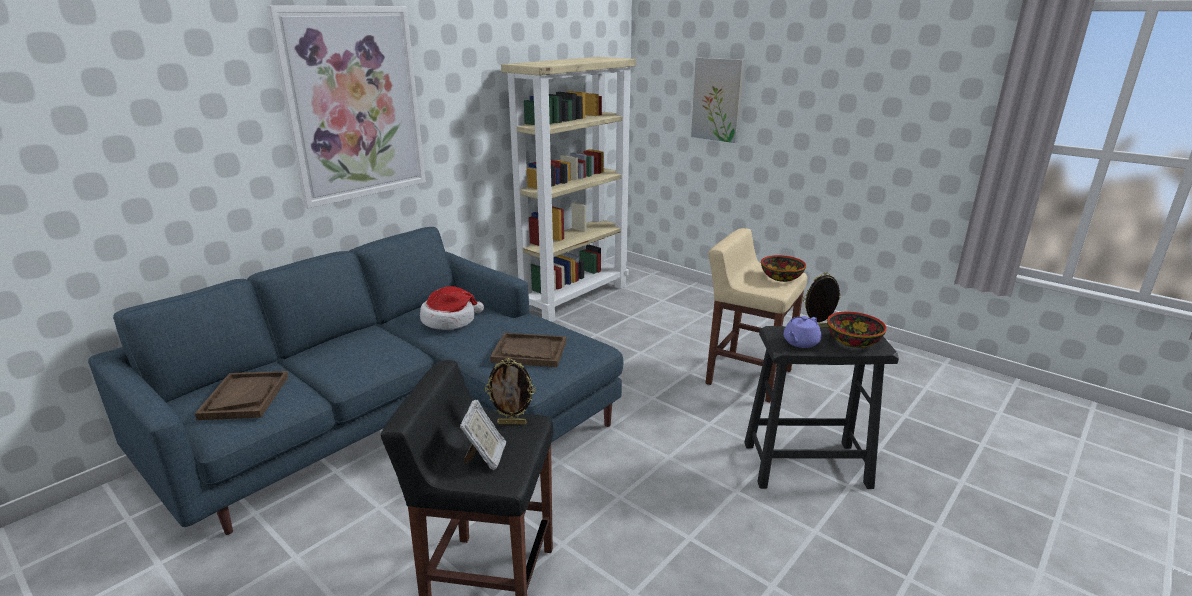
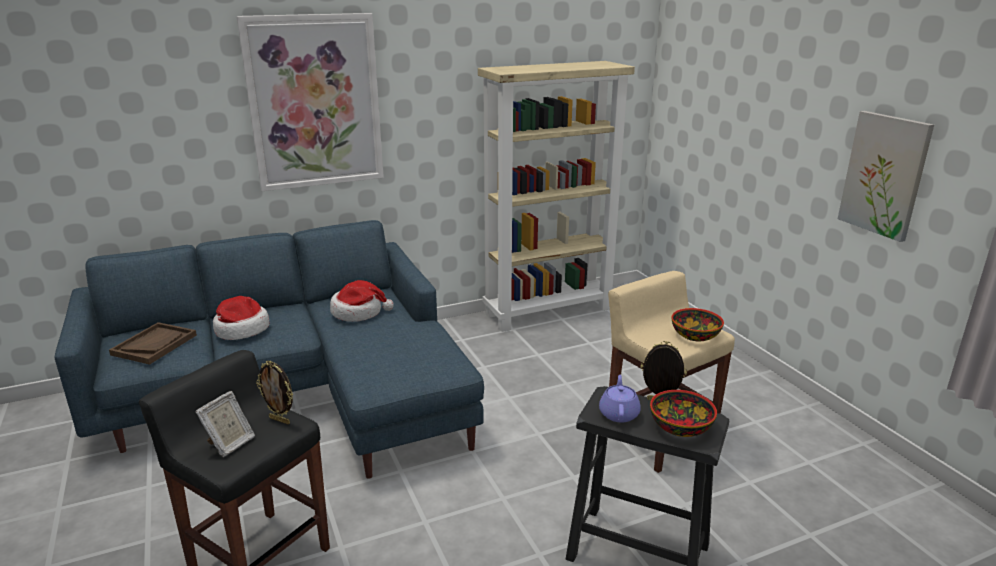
camera: 25 degrees right, 0 degrees up
brown tray [490,333,567,367] -> none
picture [691,57,744,143] -> picture moved to [838,111,934,242]
purple teapot [783,316,821,348] -> purple teapot turned 120 degrees clockwise [599,375,641,423]
none -> hat [213,296,270,340]

